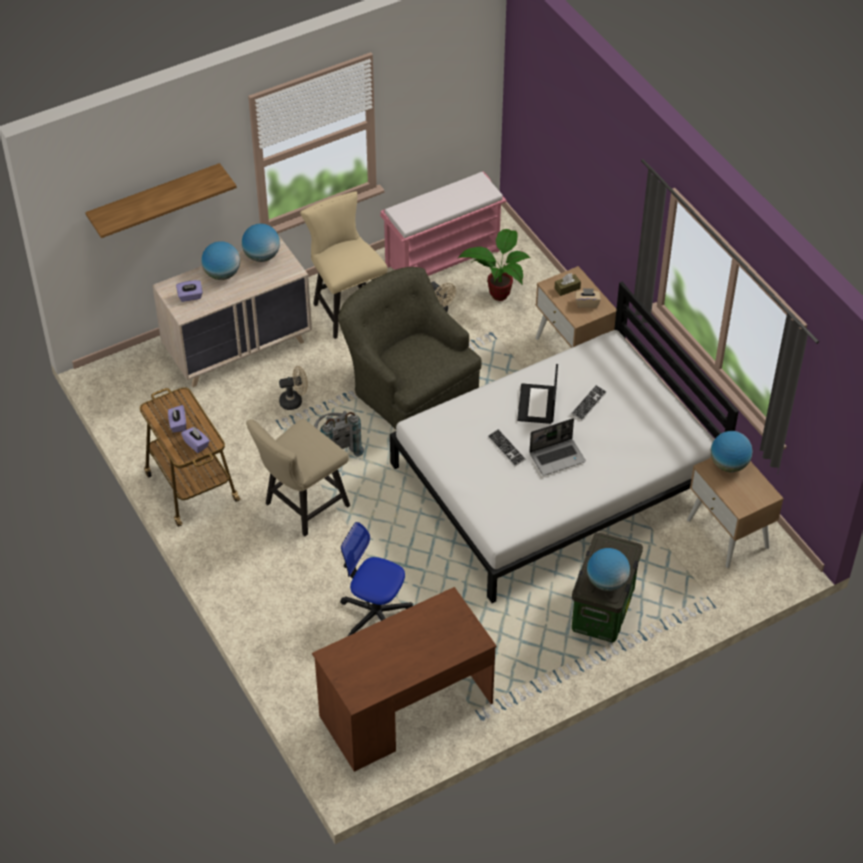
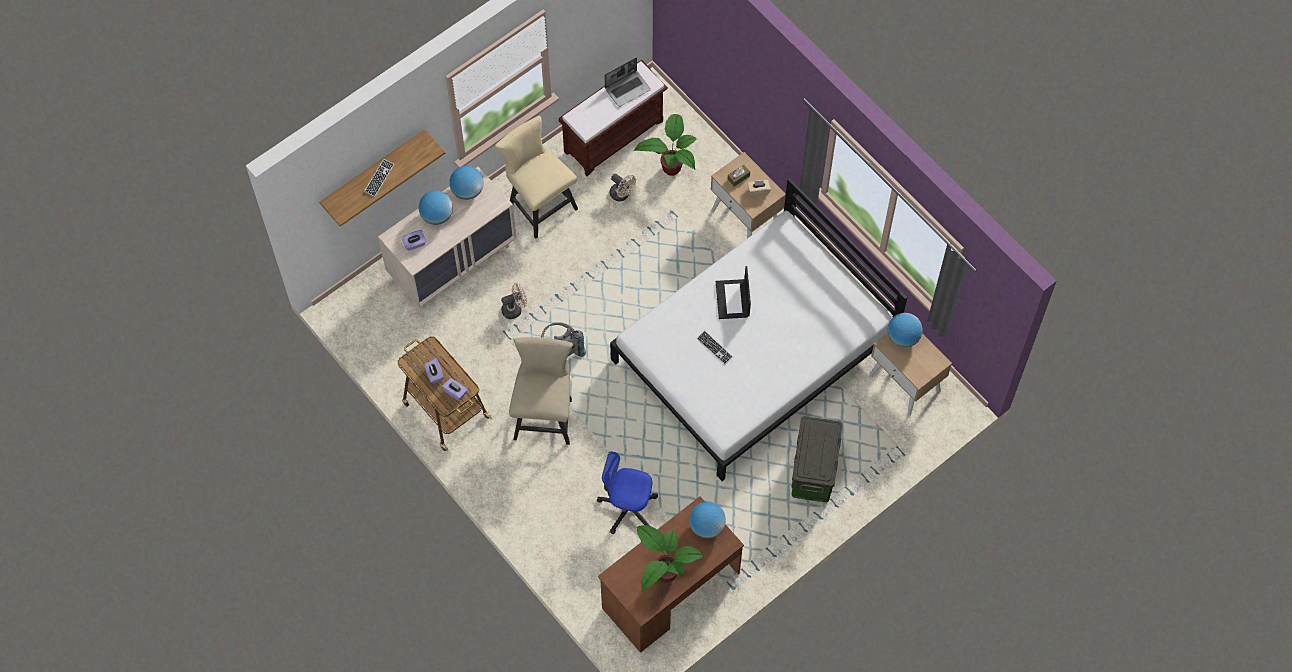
camera: 10 degrees left, 15 degrees up
beige chair [246,419,350,536] -> beige chair turned 150 degrees clockwise [509,337,573,445]
green armchair [338,267,482,429] -> none
pink bench [380,171,506,276] -> brown bench [559,60,668,176]
laptop [530,418,586,475] -> laptop moved to [604,57,651,107]
keyboard [571,385,607,420] -> keyboard moved to [364,159,394,197]
globe [587,548,630,591] -> globe moved to [689,502,726,539]
none -> potted plant [637,525,704,592]

